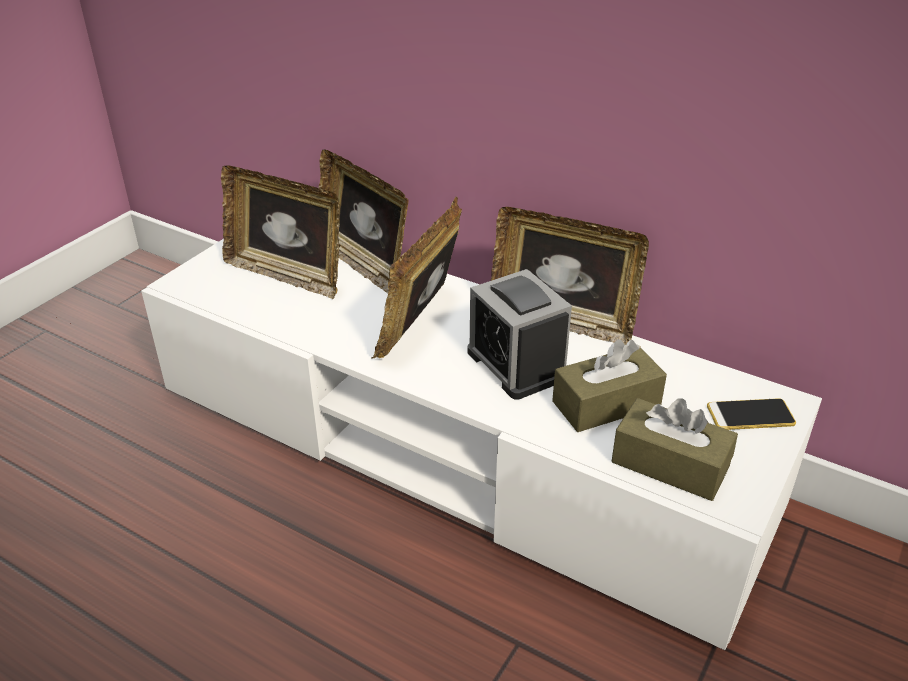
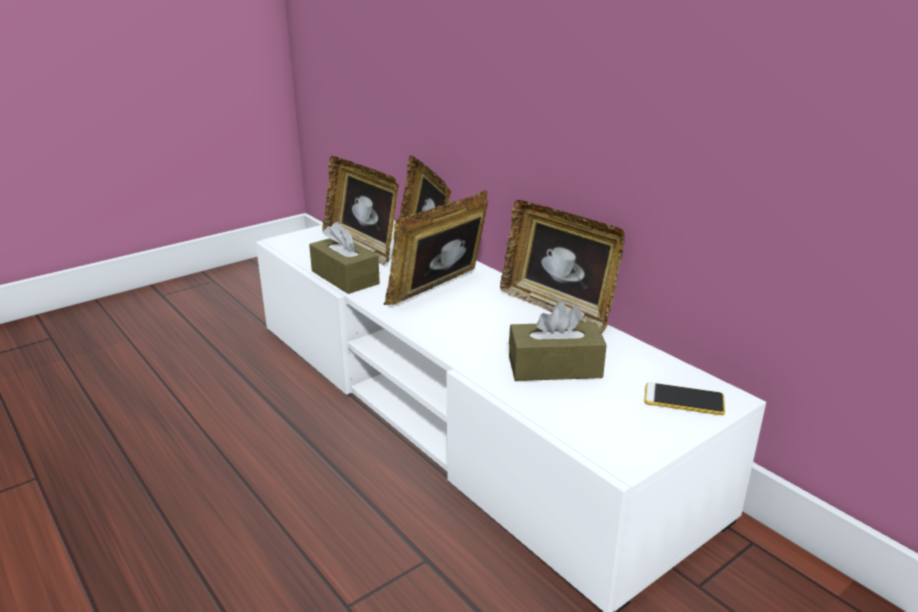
camera: 20 degrees right, 10 degrees down
alarm clock [468,269,572,400] -> none
brown tissue box [611,398,738,501] -> brown tissue box moved to [309,222,380,294]

